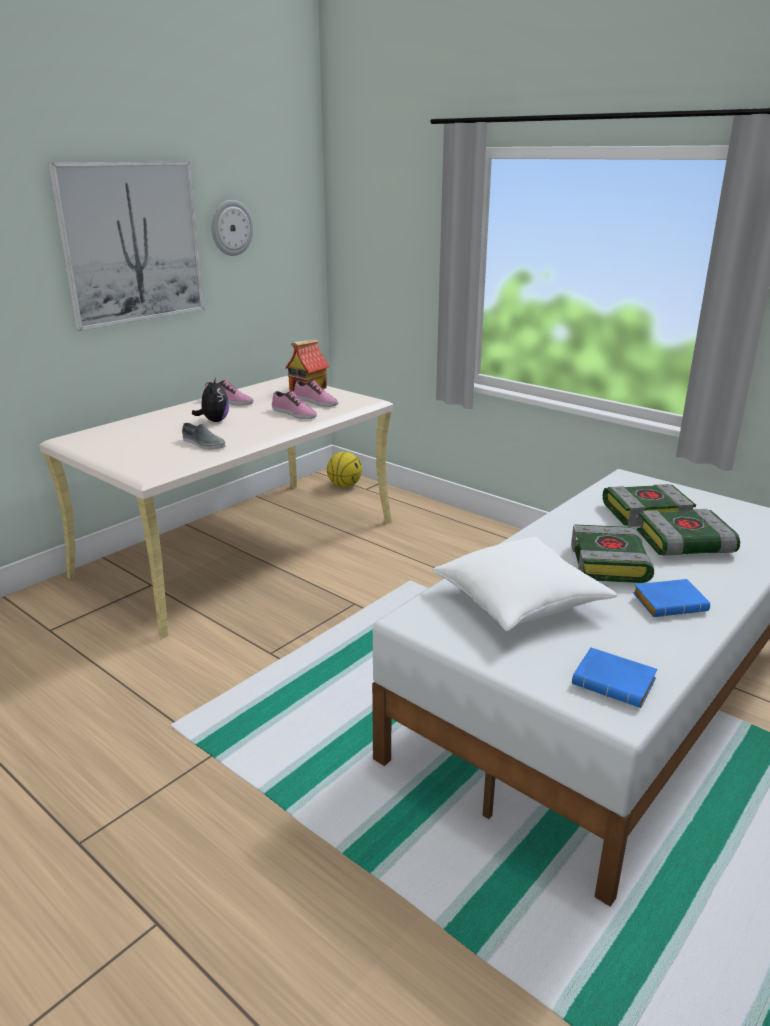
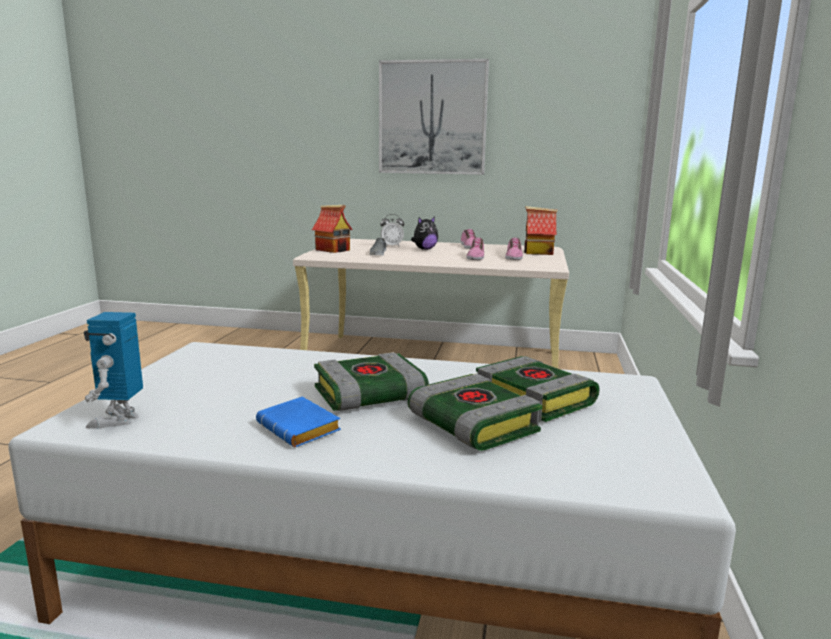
camera: 60 degrees right, 10 degrees down
wall clock [211,200,253,256] -> none
basketball [327,452,362,487] -> none
white pillow [432,537,617,631] -> none
blue book [572,647,658,708] -> toy robot [84,312,143,428]
none -> toy house [312,205,352,253]
none -> alarm clock [380,214,404,247]

